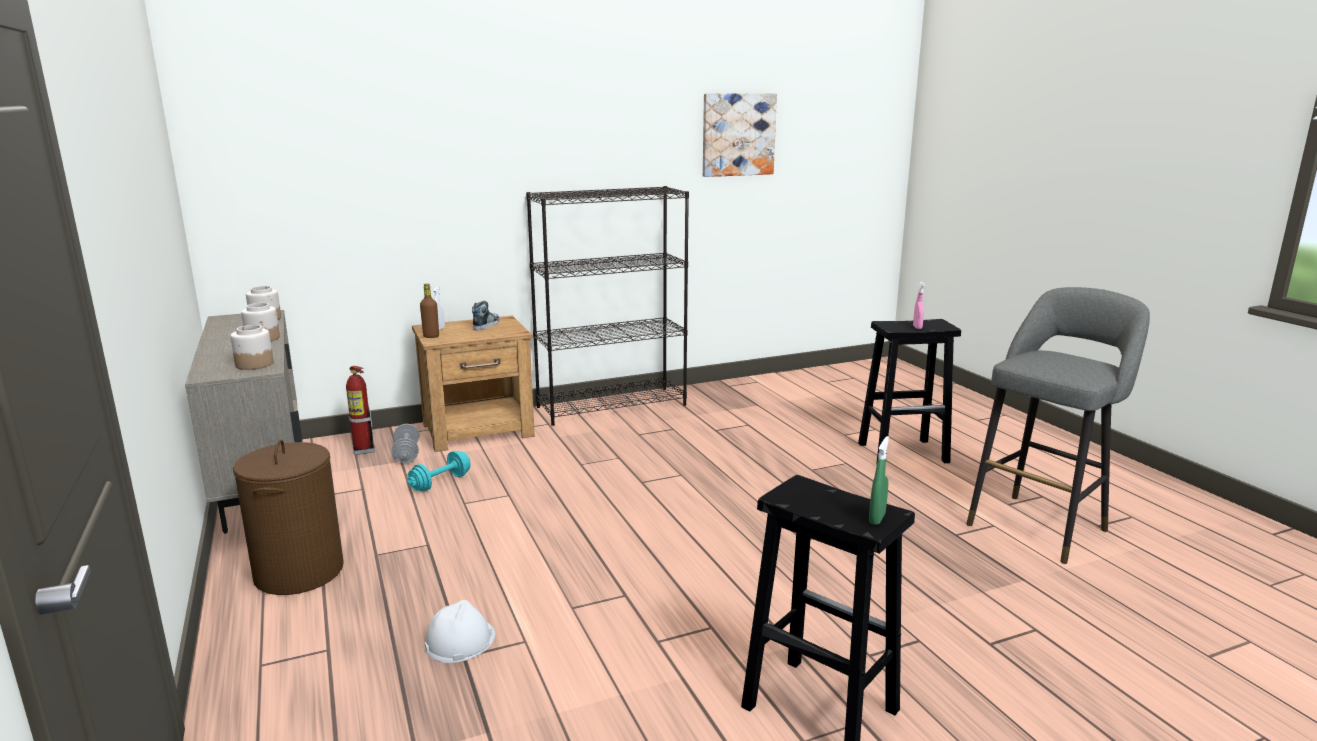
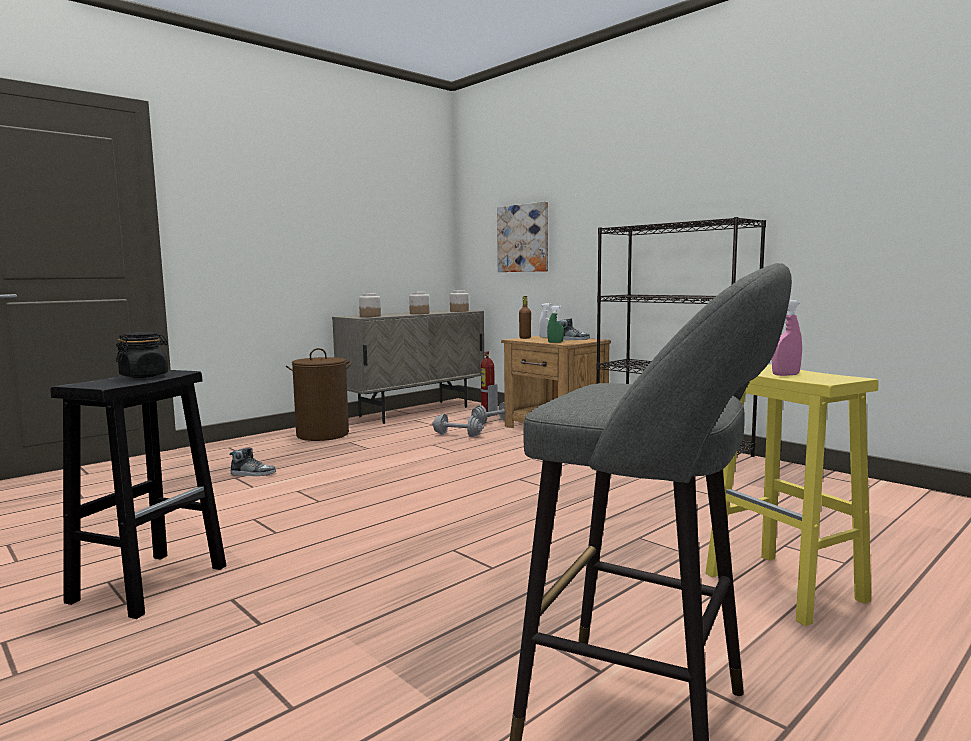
camera: 70 degrees right, 10 degrees down
turquoise dumbbell [407,451,470,491] -> grey dumbbell [432,414,484,437]
white hard hat [425,600,496,663] -> shoe [230,447,276,476]
picture [703,94,777,177] -> picture moved to [497,201,548,272]
black stool [858,319,961,464] -> yellow stool [706,364,879,626]
green spray bottle [869,436,889,525] -> green spray bottle moved to [547,306,564,343]
none -> black jar [116,332,168,378]

